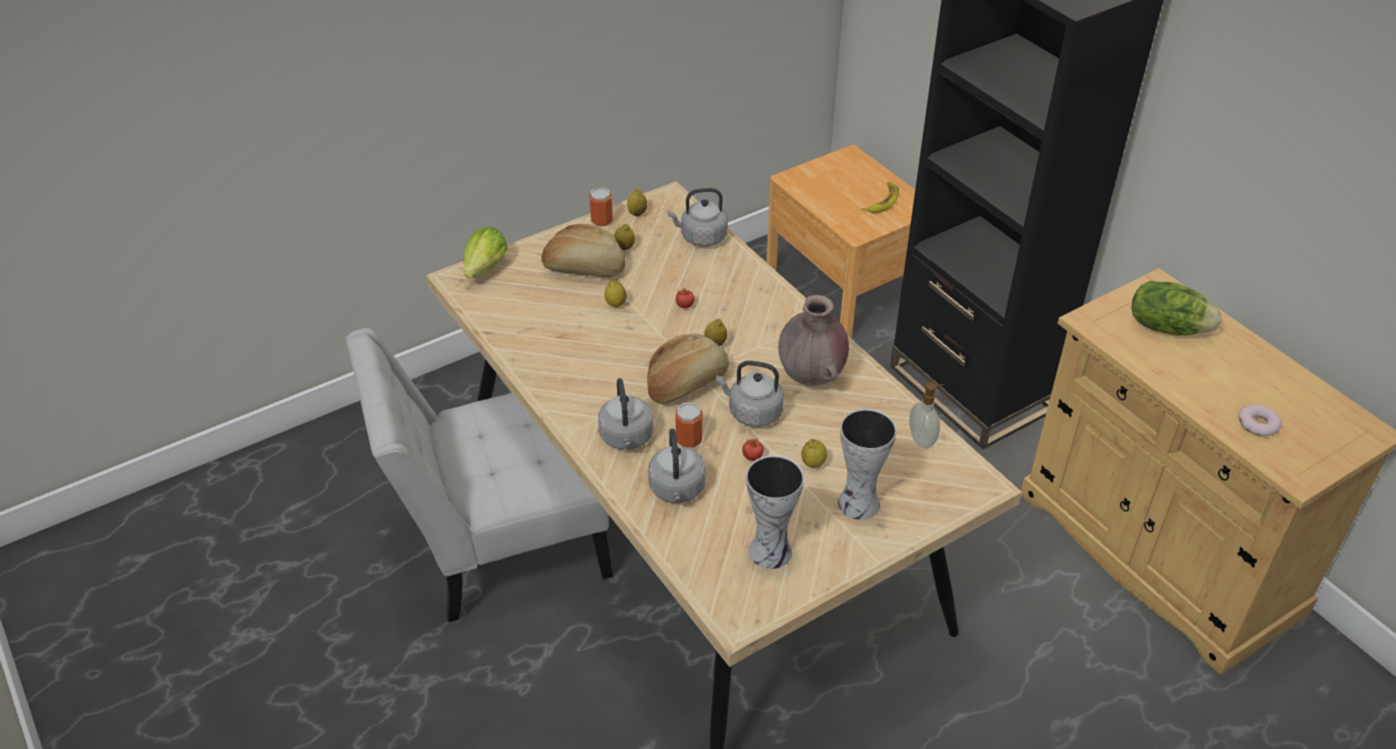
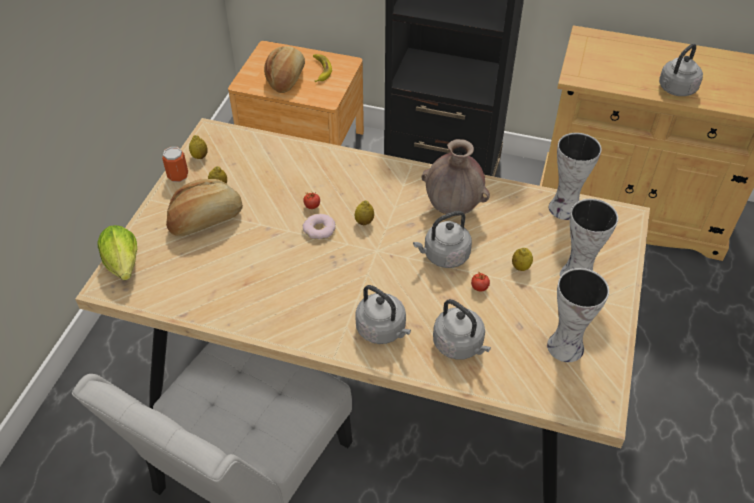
camera: 40 degrees left, 5 degrees up
lemon [604,279,627,307] -> none
bread [647,334,729,403] -> bread moved to [264,46,305,93]
grey kettle [667,188,728,247] -> grey kettle moved to [659,43,703,96]
can [675,403,702,448] -> none
soap dispenser [909,382,944,449] -> vase [549,133,602,220]
lettuce [1132,281,1222,336] -> none
donut [1238,404,1282,436] -> donut moved to [303,214,336,240]

